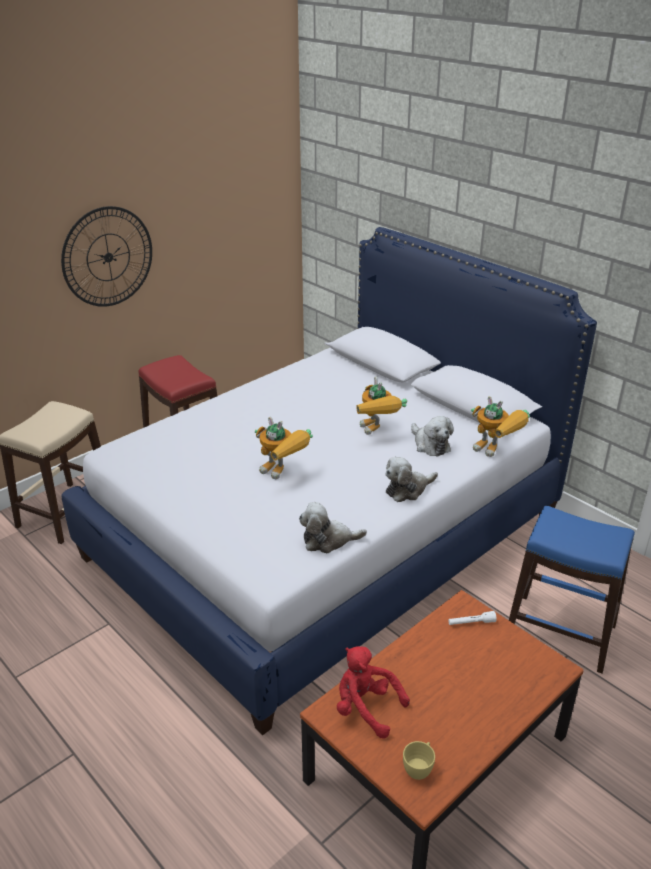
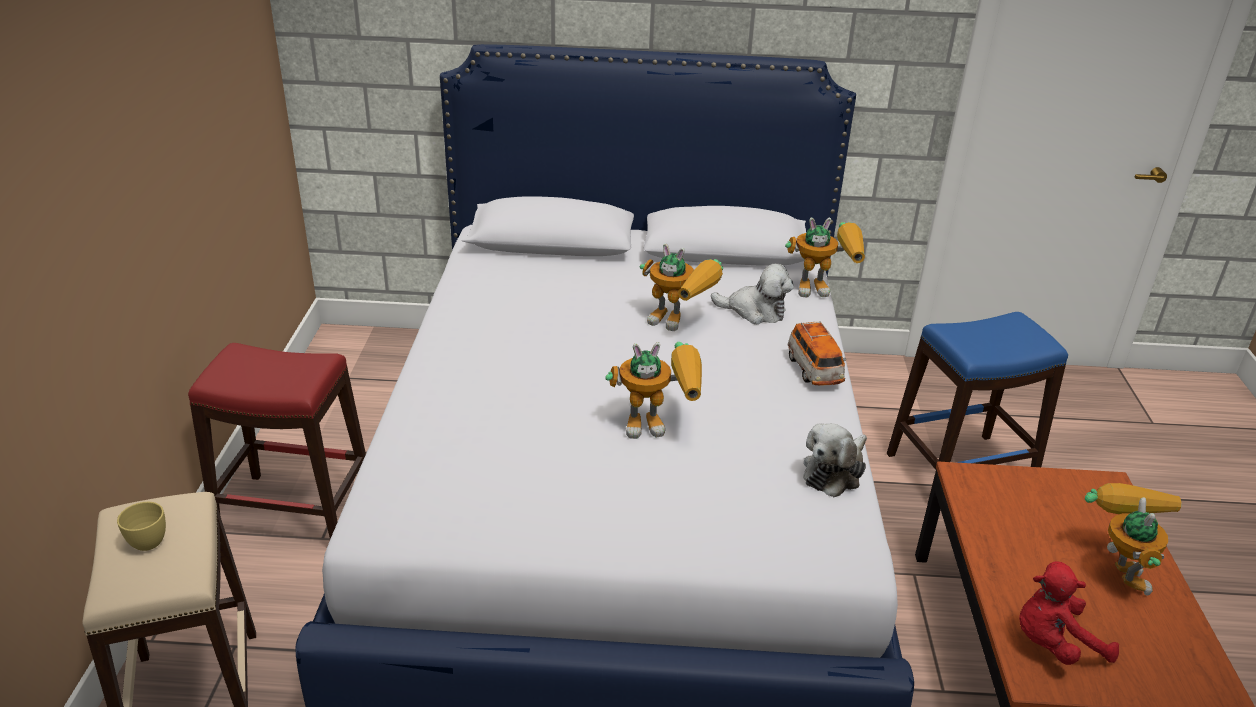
camera: 45 degrees left, 0 degrees up
wall clock [61,206,152,307] -> none
plush toy [385,457,438,502] -> toy car [788,321,846,386]
yellow cup [403,741,435,780] -> yellow cup moved to [117,502,166,551]
white flashlight [448,611,497,625] -> none
none -> toy robot [1085,483,1181,595]

